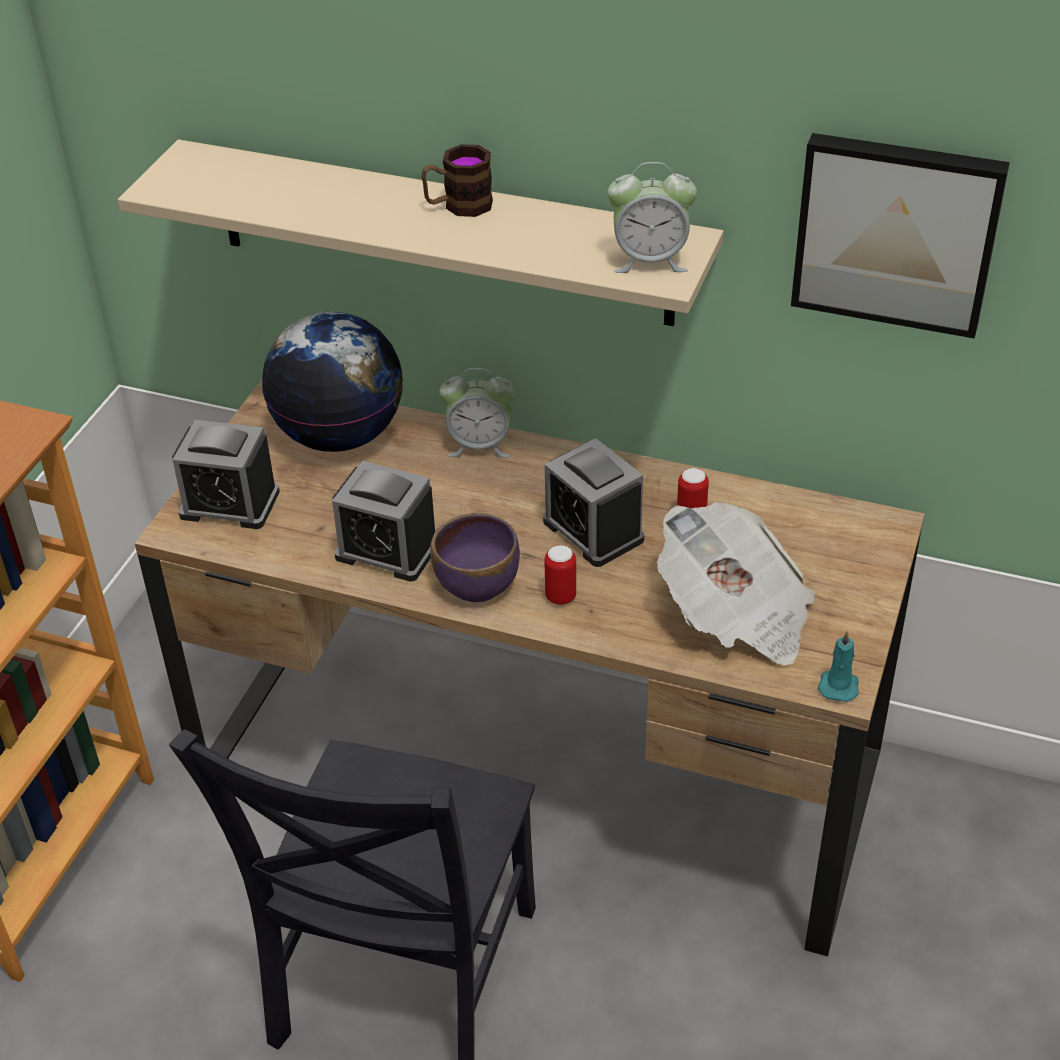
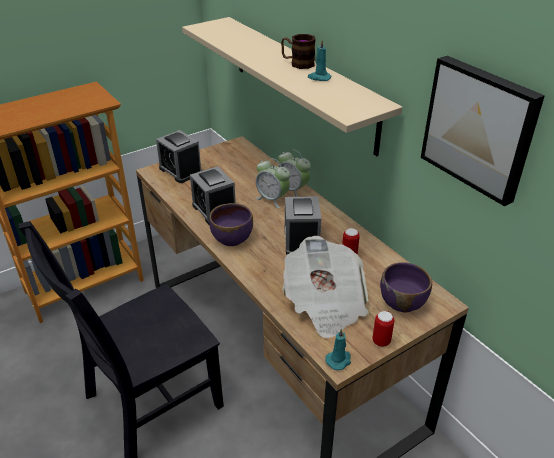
camera: 35 degrees right, 5 degrees down
globe [262,312,403,452] -> none
can [544,545,576,605] -> can moved to [372,311,394,347]
alarm clock [608,162,697,273] -> alarm clock moved to [256,158,290,209]
none -> turquoise candle [308,40,332,81]
none -> purple bowl [380,262,432,312]

